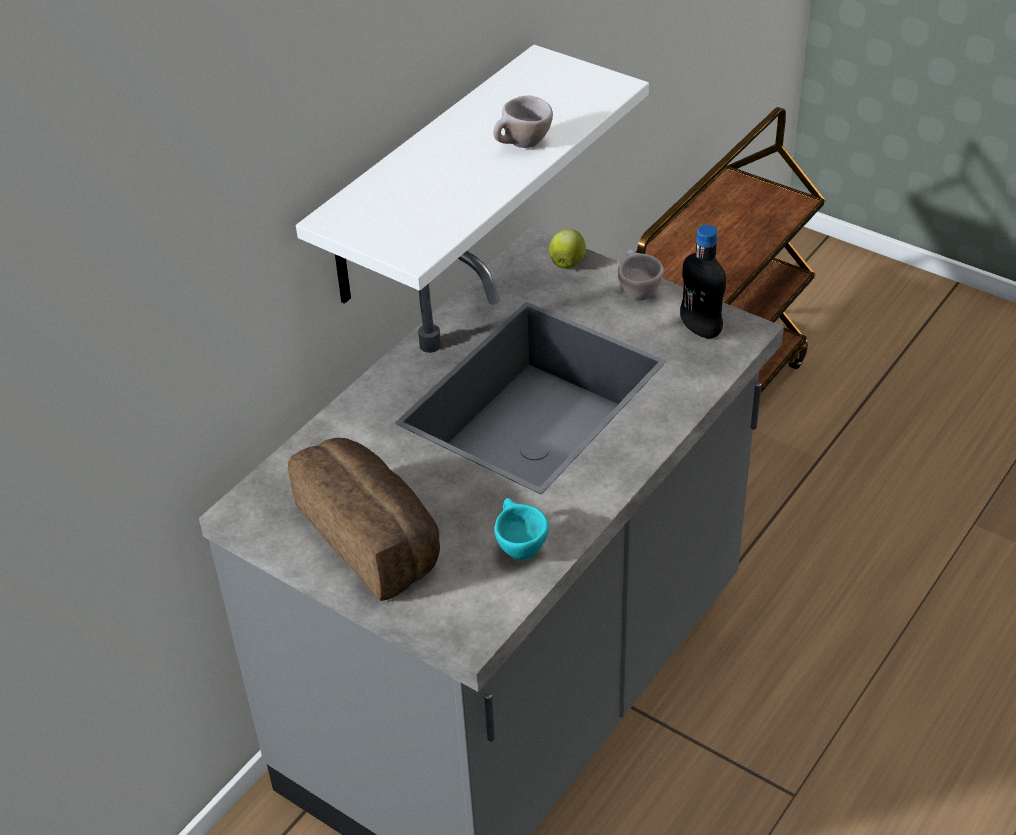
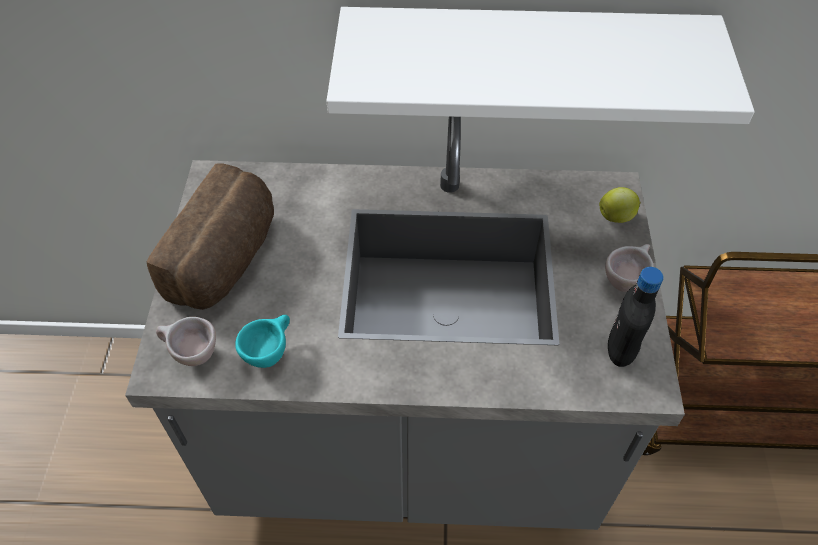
camera: 55 degrees right, 10 degrees up
beige cup [493,95,553,148] -> beige cup moved to [156,317,216,366]

